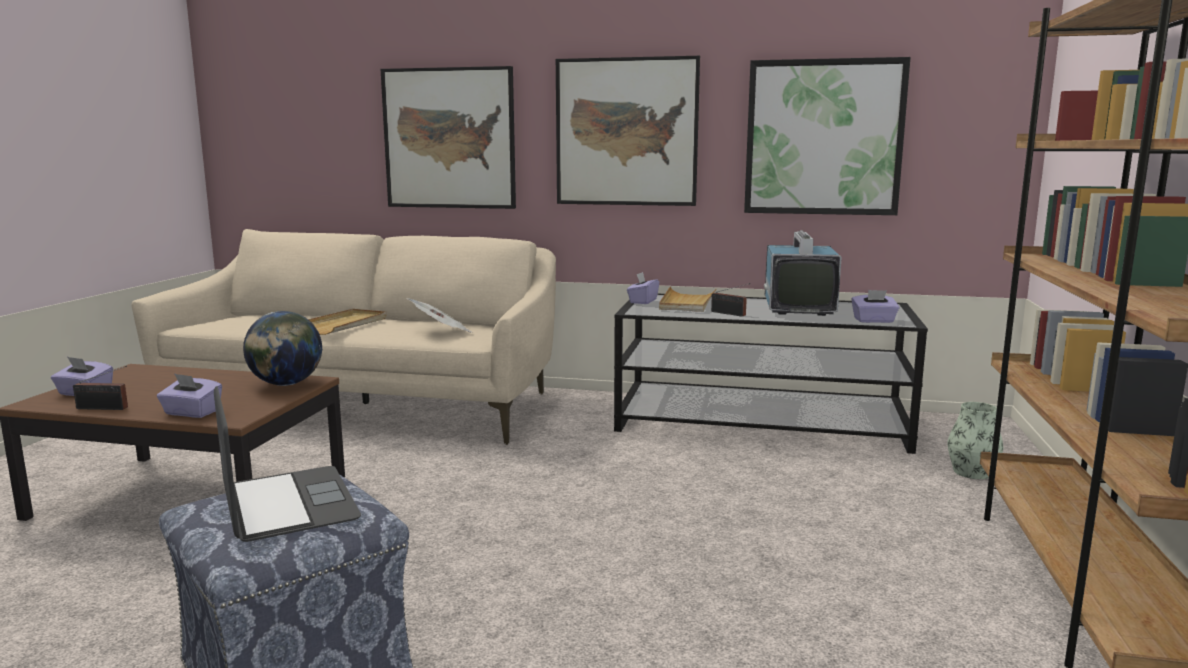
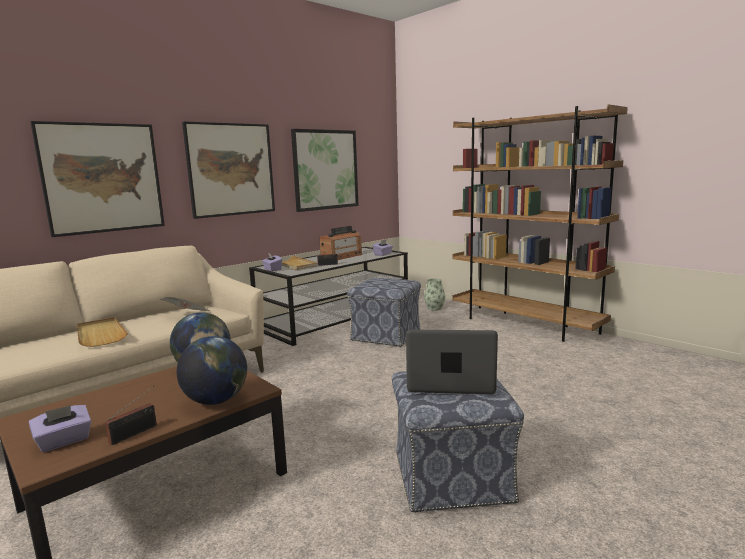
camera: 55 degrees left, 0 degrees up
purple tissue box [157,373,222,418] -> globe [176,336,247,405]
television [764,230,842,316] -> radio [319,226,362,260]
none -> ottoman [347,278,421,347]

